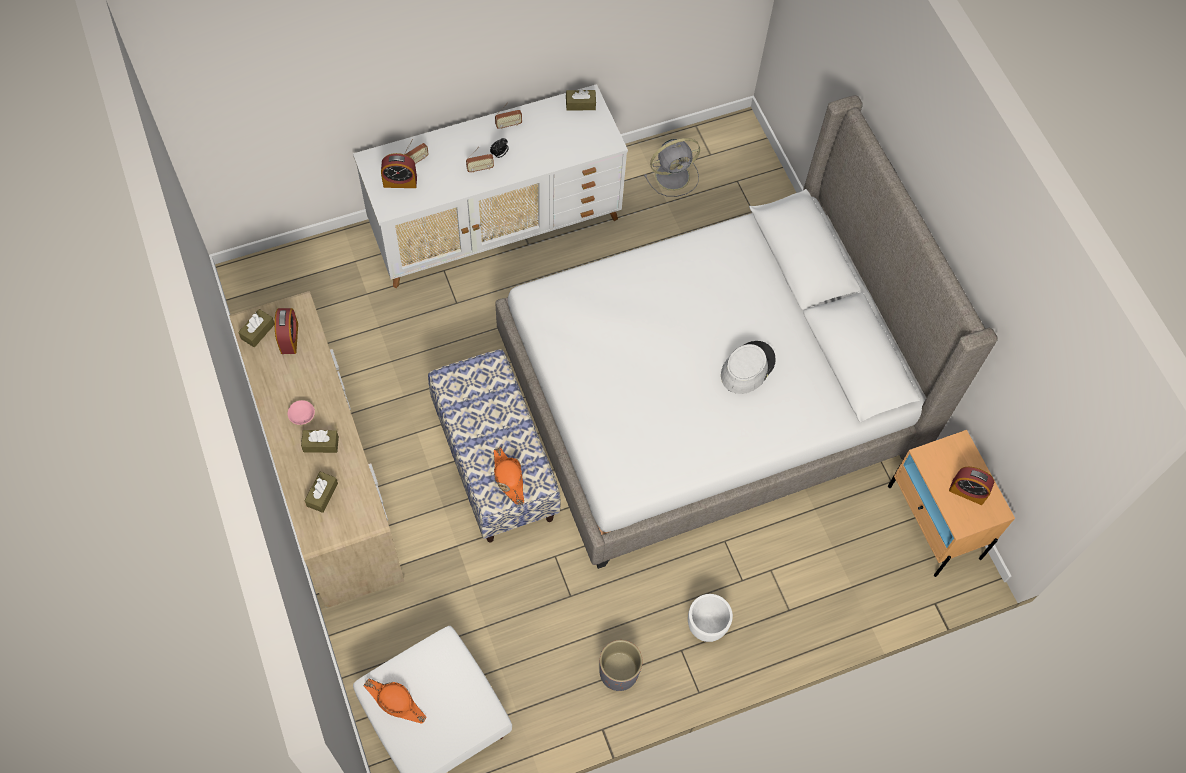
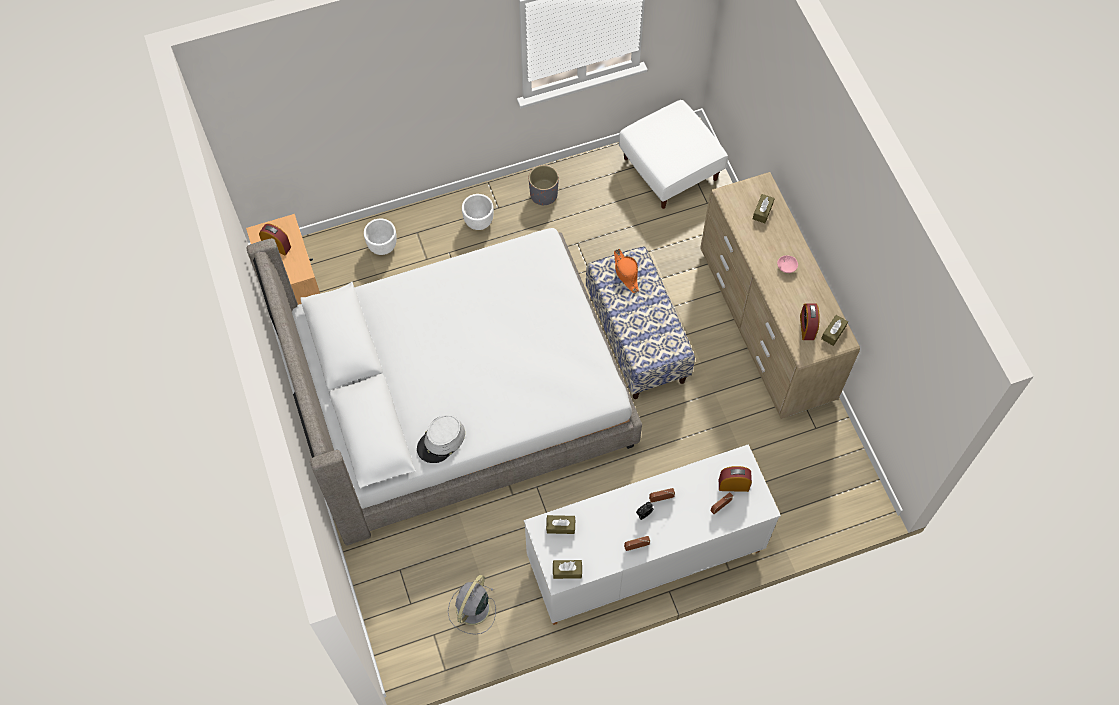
camera: 175 degrees left, 0 degrees up
brown tissue box [301,430,339,453] -> brown tissue box moved to [546,515,575,534]
orange hat [364,679,426,724] -> none
grey fan [644,138,700,197] -> grey fan turned 45 degrees counterclockwise [448,575,496,635]
grey hat [721,341,776,394] -> grey hat moved to [417,415,465,463]
none -> white planter [364,218,397,255]

